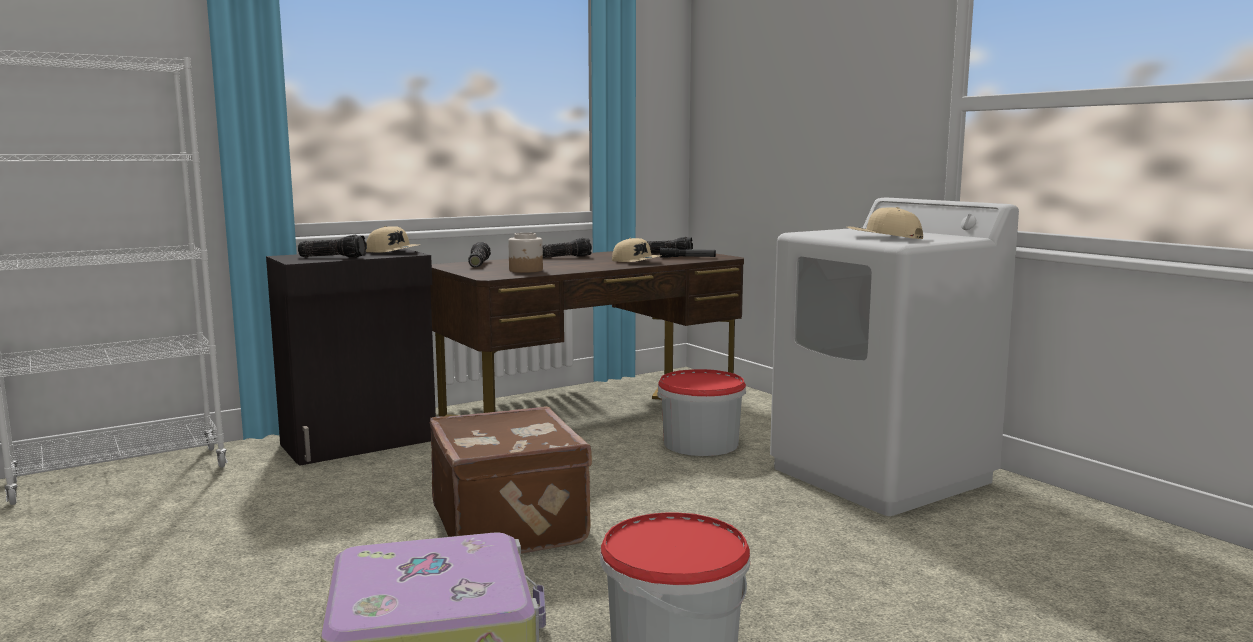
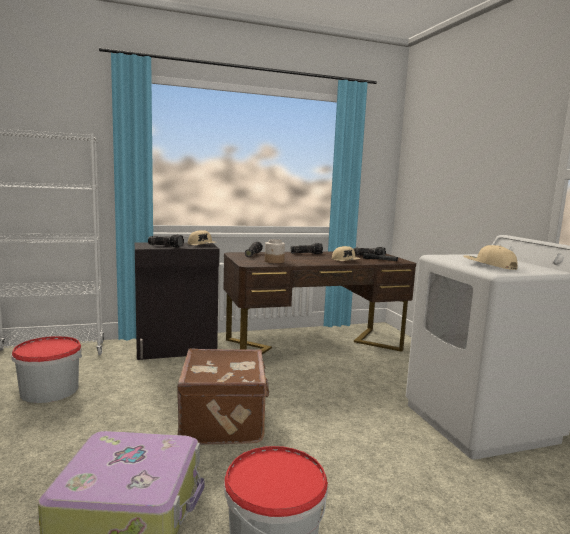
camera: 15 degrees right, 0 degrees up
bucket [657,369,746,456] -> bucket moved to [12,336,82,403]

